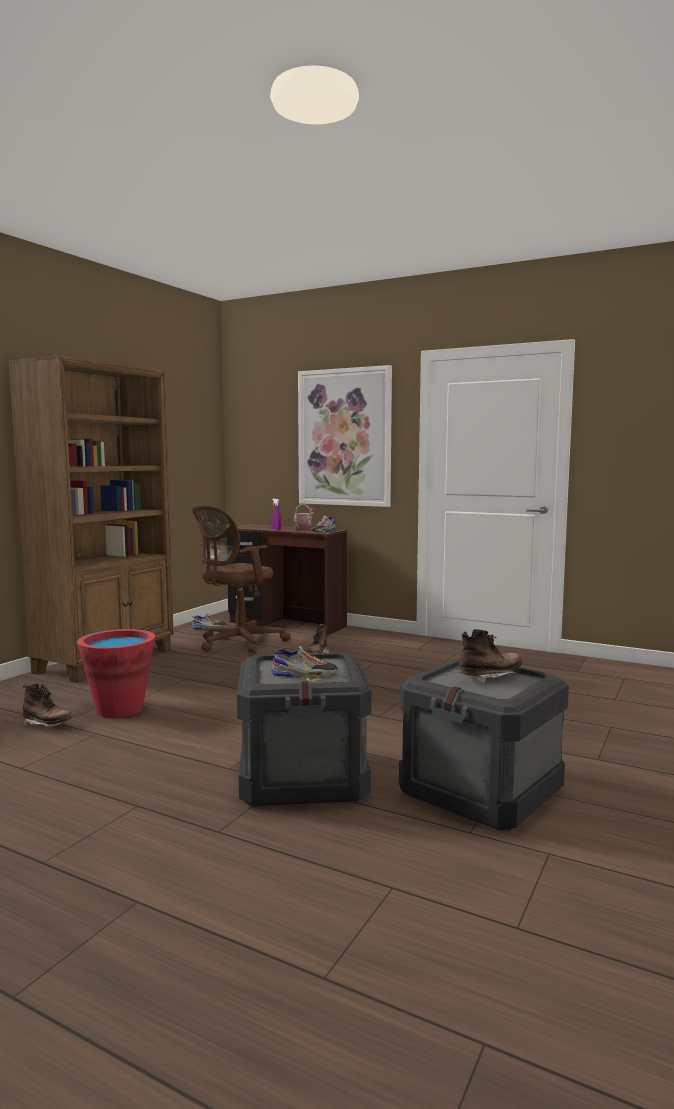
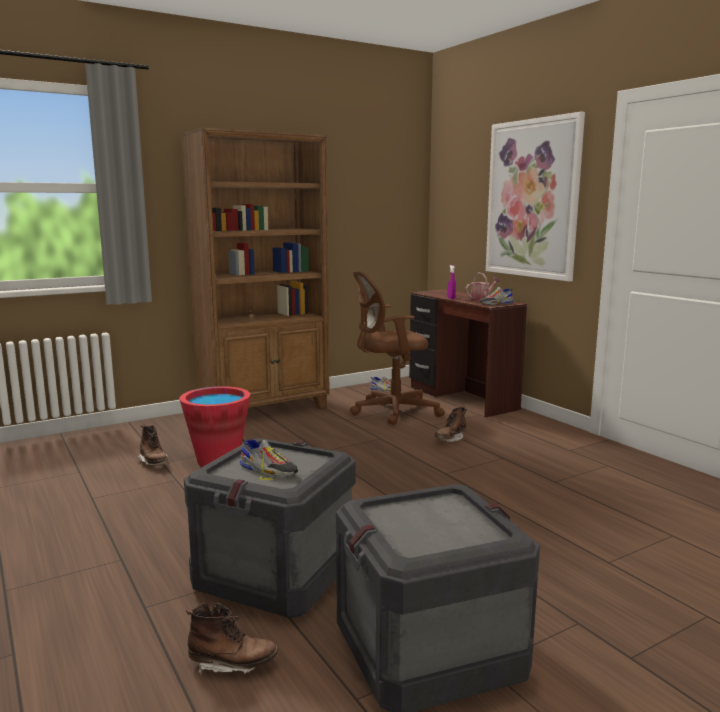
camera: 30 degrees right, 5 degrees up
brown boot [459,629,522,684] -> brown boot moved to [186,602,278,675]

